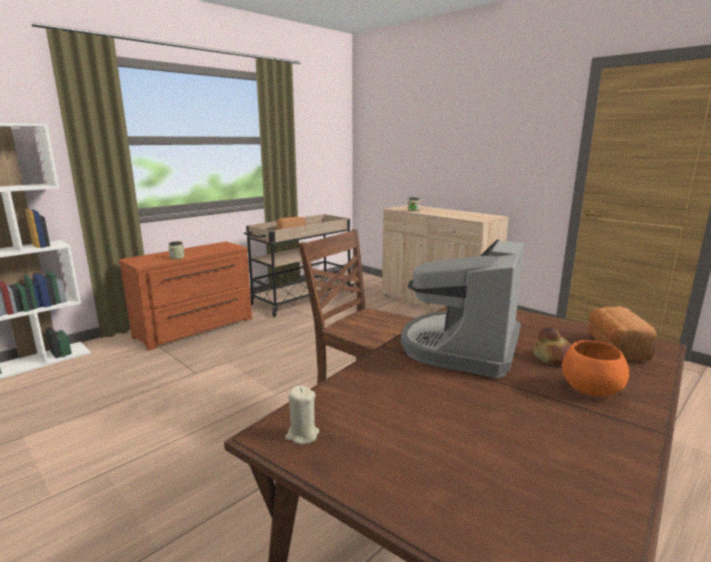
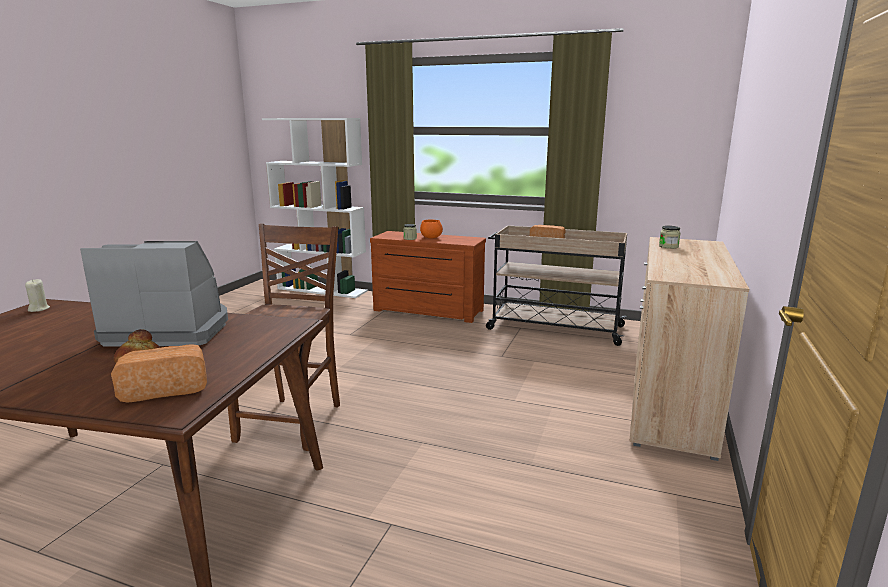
camera: 65 degrees right, 0 degrees up
orange bowl [562,340,629,397] -> orange bowl moved to [420,219,443,239]

